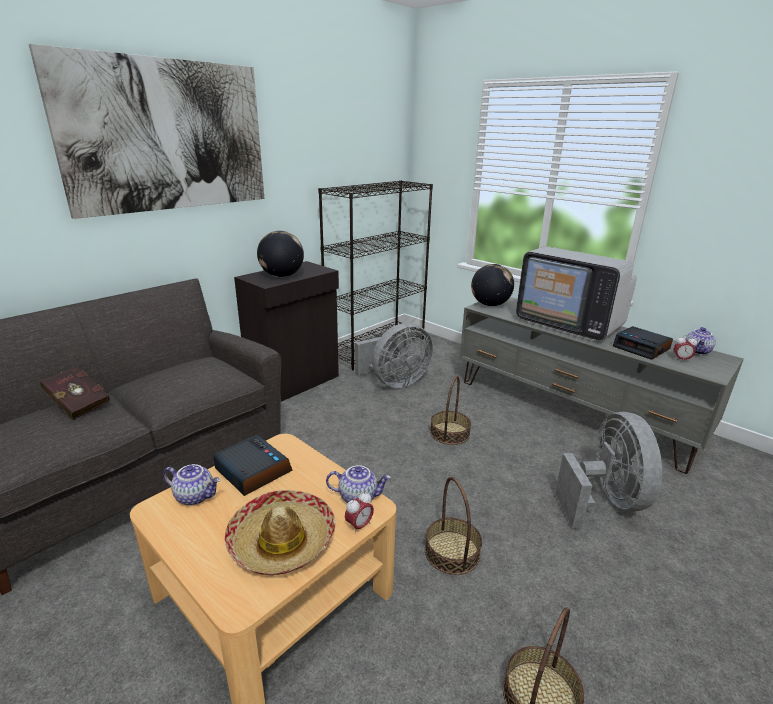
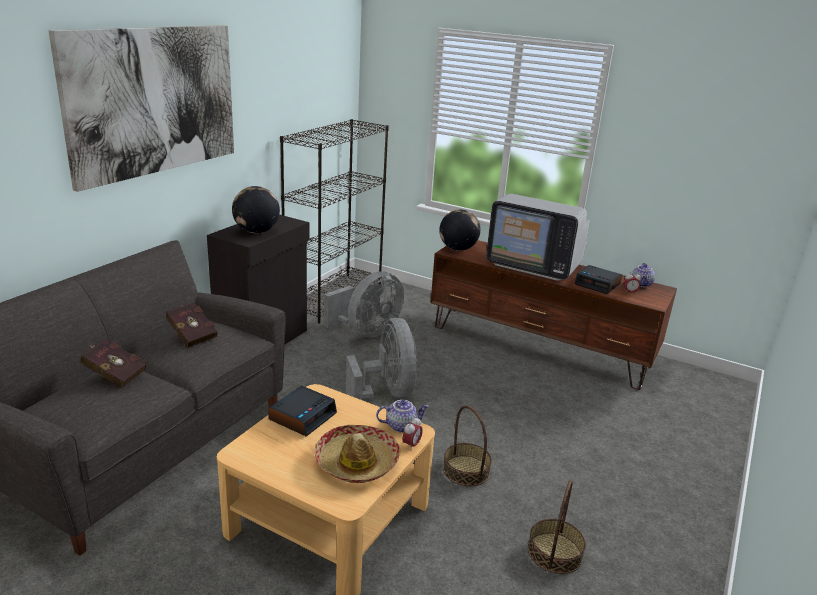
camera: 15 degrees left, 0 degrees up
teapot [163,464,220,505] -> none
alarm clock [213,435,292,496] -> alarm clock turned 90 degrees clockwise [268,386,337,437]
basket [430,376,471,445] -> none
grey tv stand [460,297,744,474] -> brown tv stand [431,240,677,390]
grey fan [555,412,662,528] -> grey fan moved to [346,318,418,400]
none -> red book [166,302,218,348]

